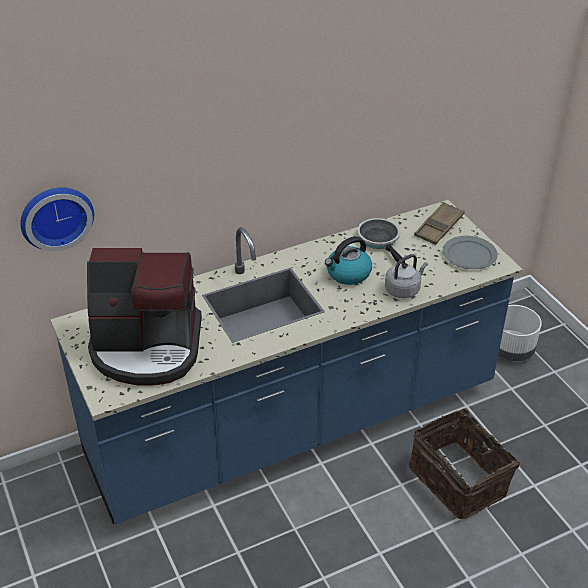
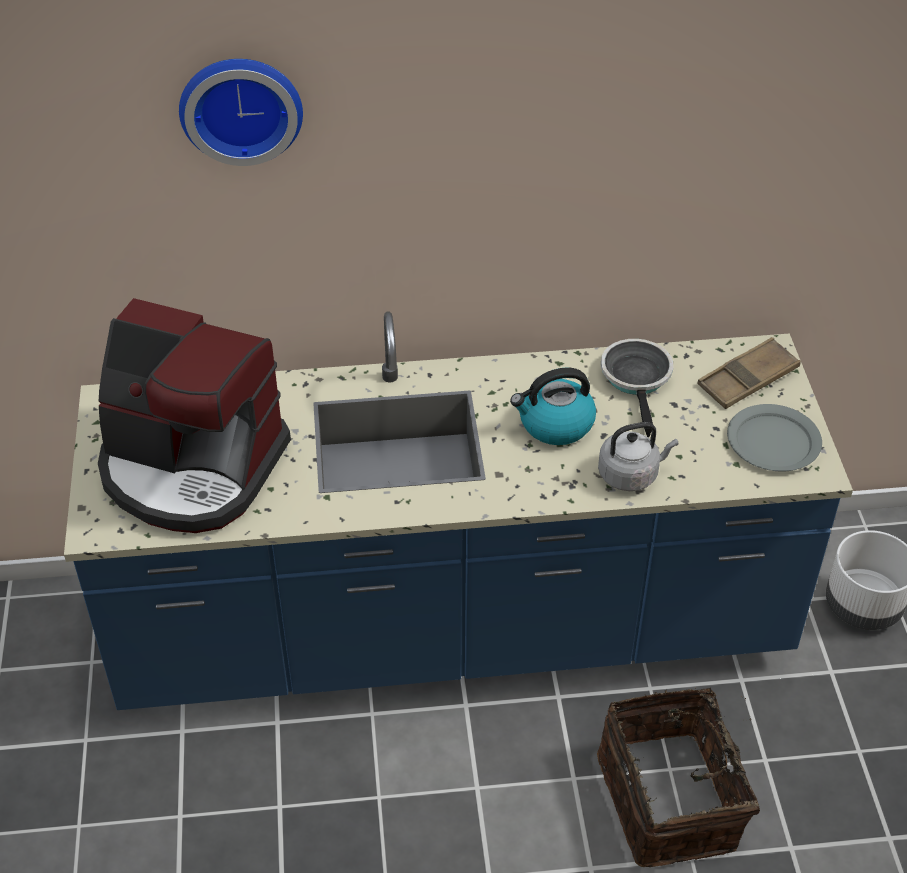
camera: 20 degrees right, 5 degrees up
wall clock [20,187,94,251] -> wall clock moved to [179,59,303,166]

